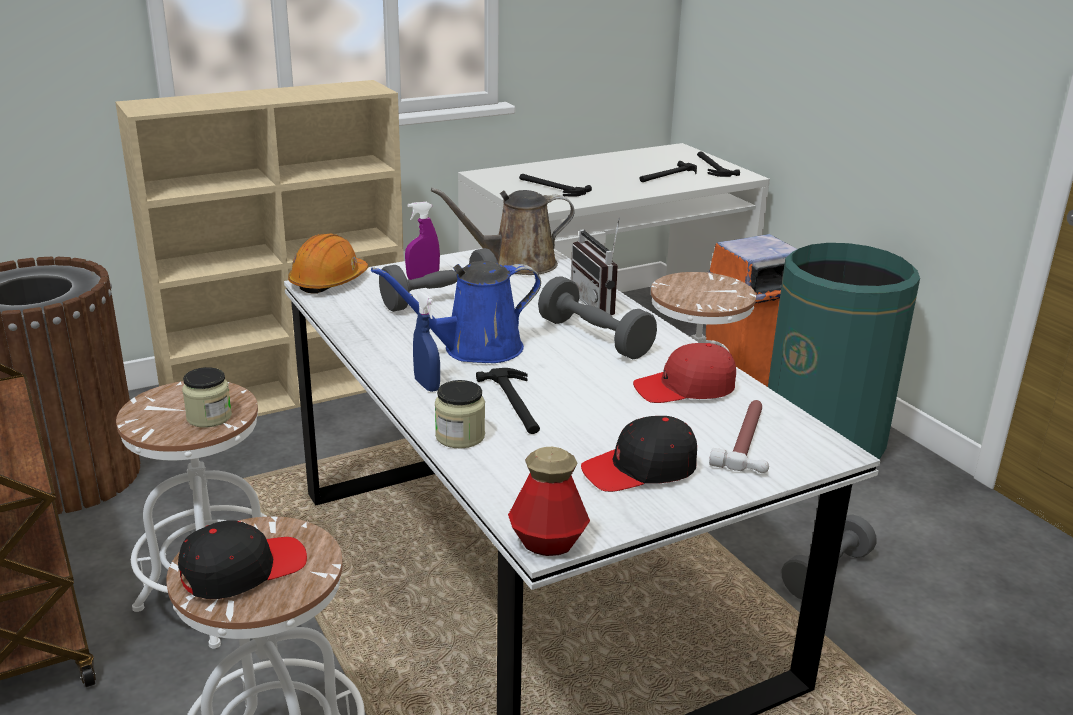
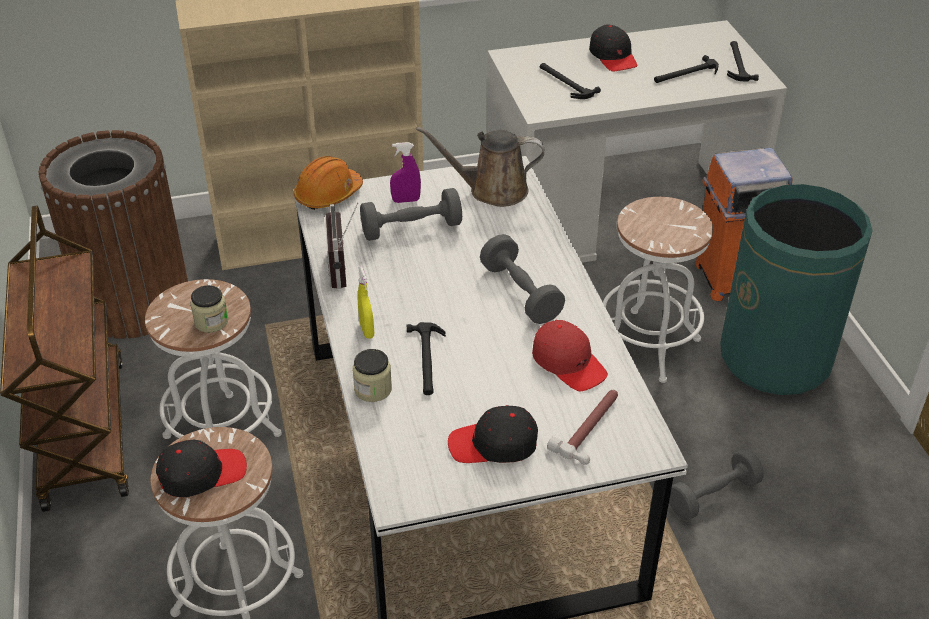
camera: 15 degrees right, 15 degrees up
blue watering can [371,261,541,363] -> none
blue spray bottle [413,292,440,392] -> yellow spray bottle [357,266,374,339]
bottle [508,447,590,556] -> none
radio [571,218,620,315] -> radio moved to [325,203,358,289]
red cap [633,343,736,403] -> red cap turned 135 degrees counterclockwise [532,320,608,391]
none -> black cap [589,25,637,72]

